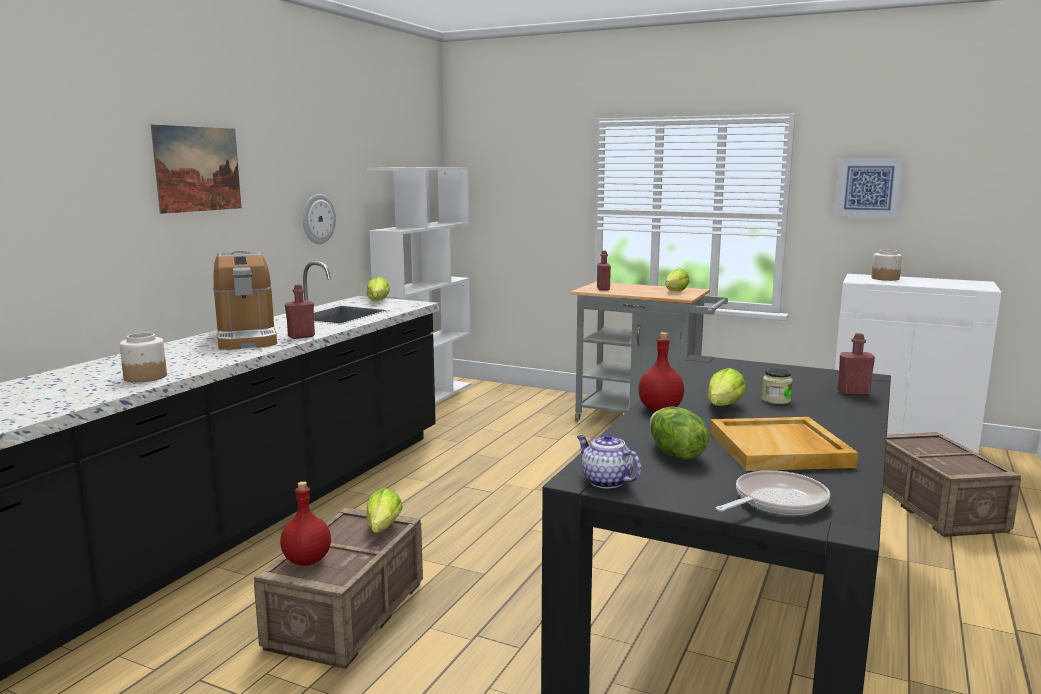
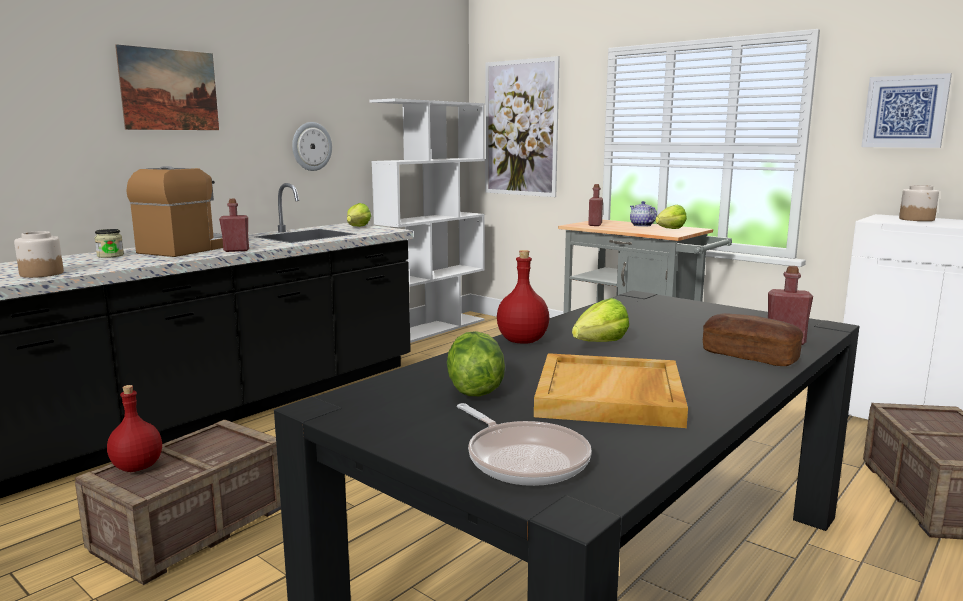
camera: 15 degrees right, 0 degrees up
coffee machine [213,250,277,350] -> coffee machine turned 150 degrees counterclockwise [126,166,223,257]
lettuce [366,488,403,533] -> none
teapot [577,433,641,488] -> teapot moved to [630,201,657,227]
frying pan [716,470,830,515] -> frying pan turned 75 degrees clockwise [457,403,592,486]
jar [762,368,793,404] -> jar moved to [95,229,124,258]
none -> picture [485,56,560,197]
none -> bread [703,313,803,366]

